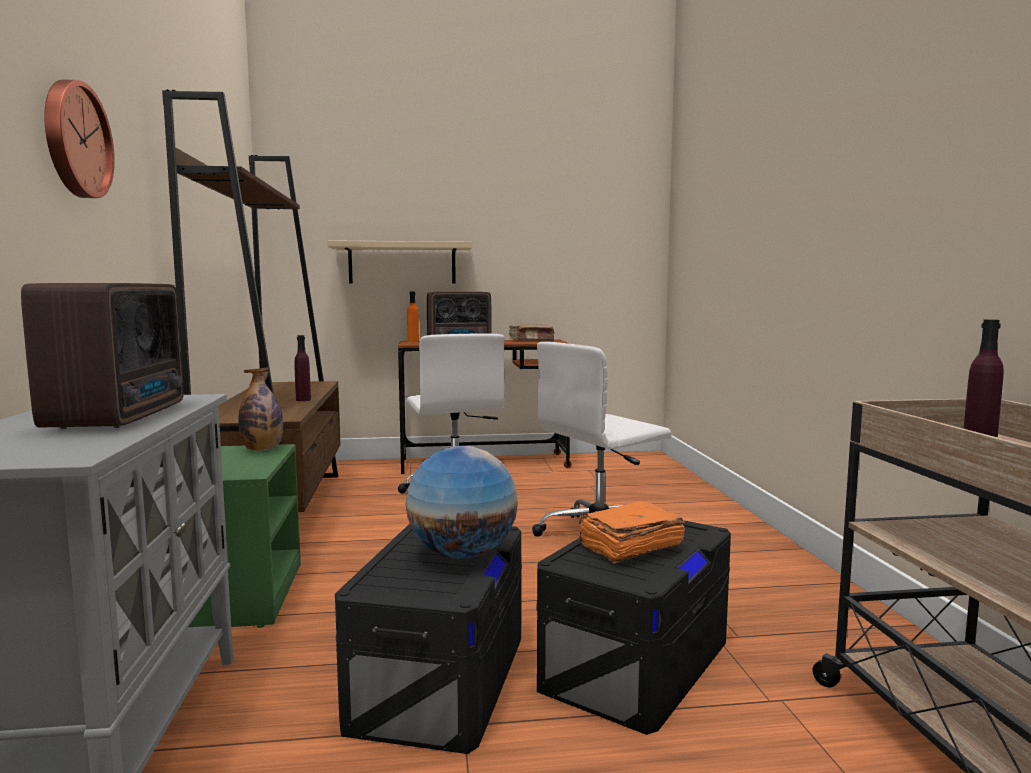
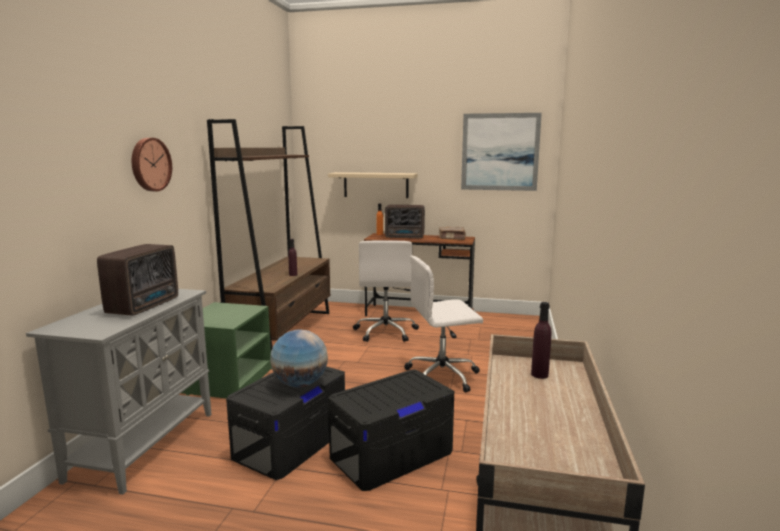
camera: 20 degrees right, 5 degrees up
bottle [238,367,283,451] -> none
orange book [578,501,685,563] -> none
none -> picture [461,113,542,191]

